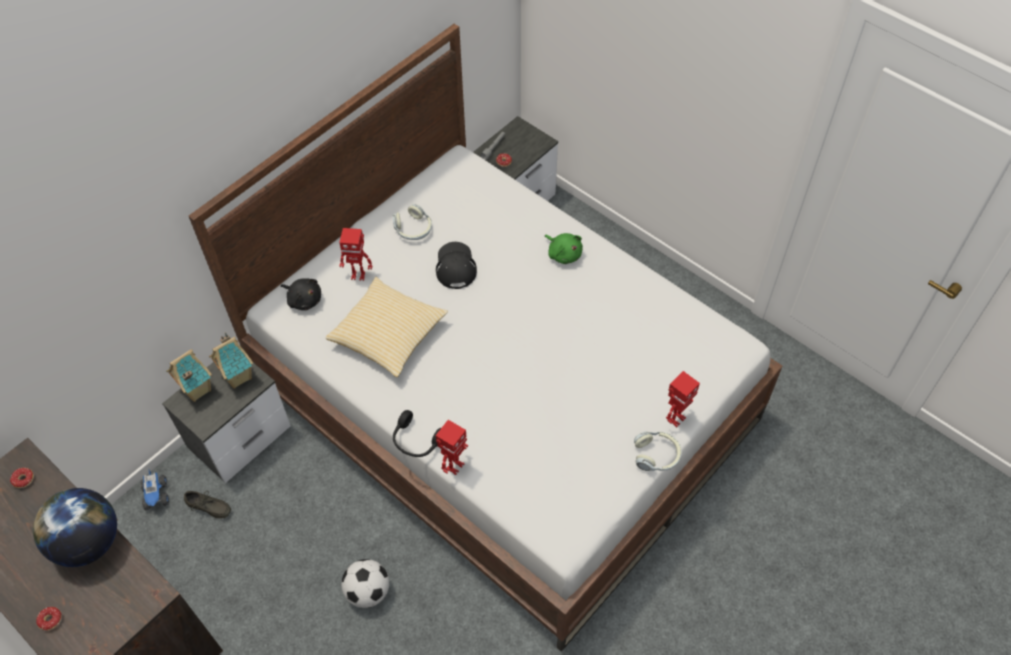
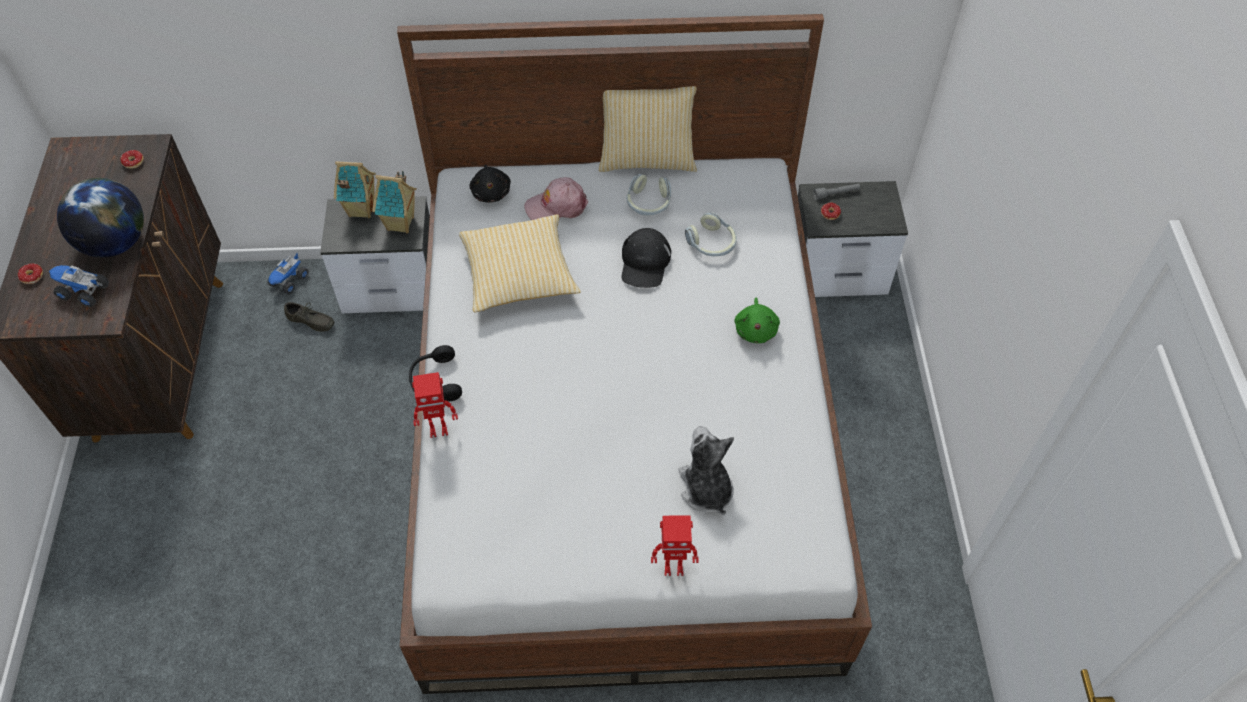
camera: 45 degrees right, 0 degrees up
grey shoe [184,491,231,518] -> grey shoe turned 45 degrees counterclockwise [284,302,335,331]
toy robot [339,228,372,281] -> pink cap [524,177,588,220]
football [341,559,389,608] -> none
black cap [436,242,477,289] -> black cap turned 150 degrees clockwise [621,228,671,288]
headphones [634,432,682,471] -> headphones moved to [685,212,737,256]
none -> toy truck [49,265,109,307]
none -> pillow [599,86,697,172]
none -> plush toy [678,426,734,515]

